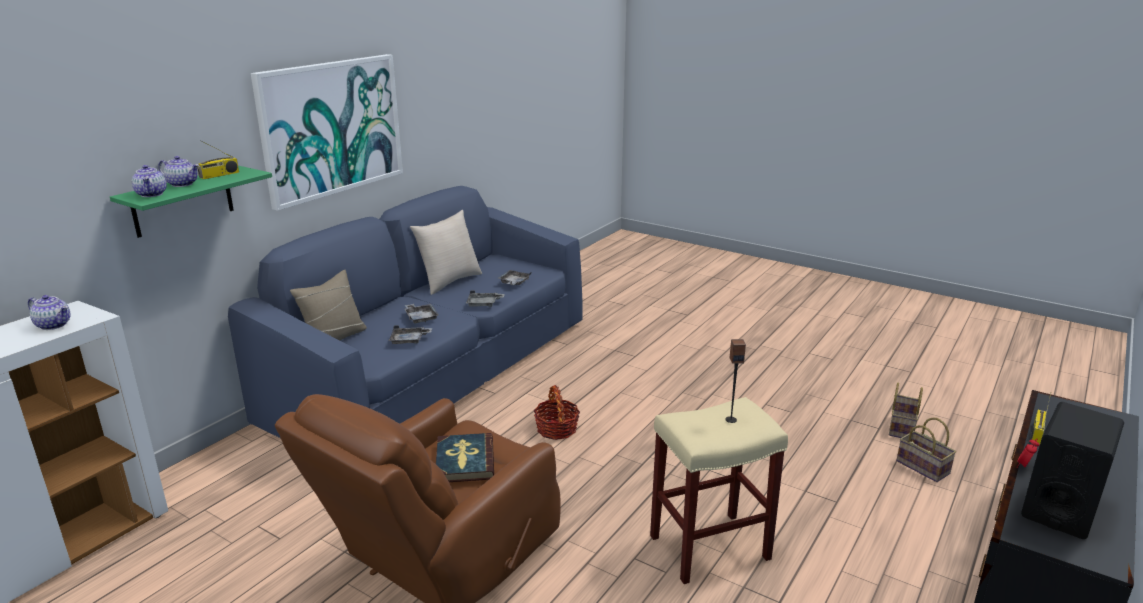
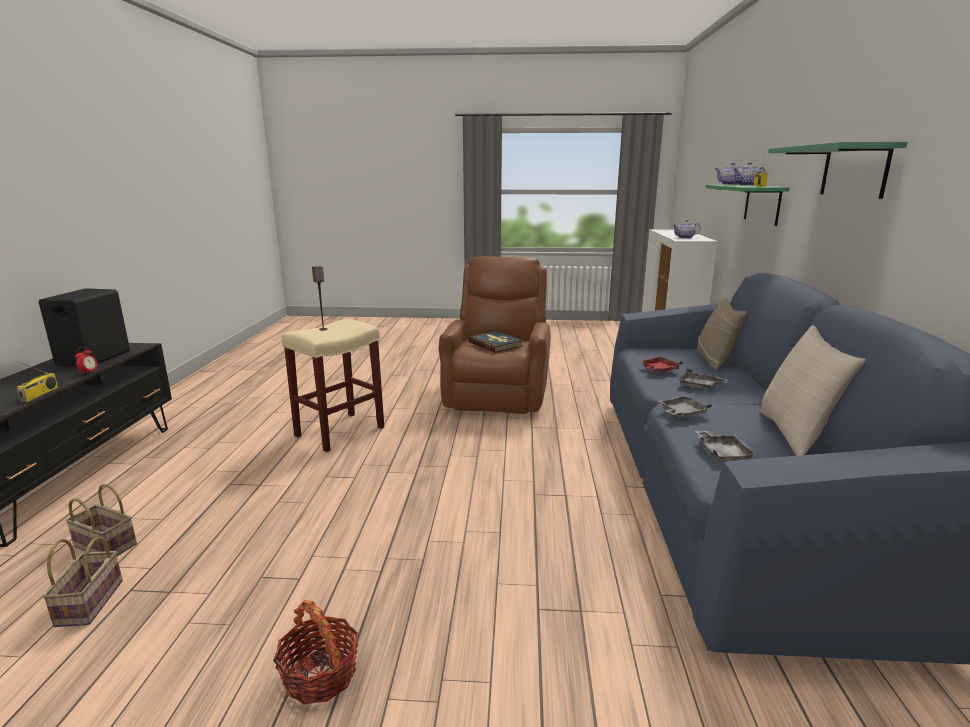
camera: 150 degrees right, 5 degrees down
picture [251,54,403,211] -> green shelf [768,142,908,199]
grey tray [389,325,432,344] -> red tray [639,356,683,372]
basket [533,385,580,440] -> basket moved to [273,600,358,705]

